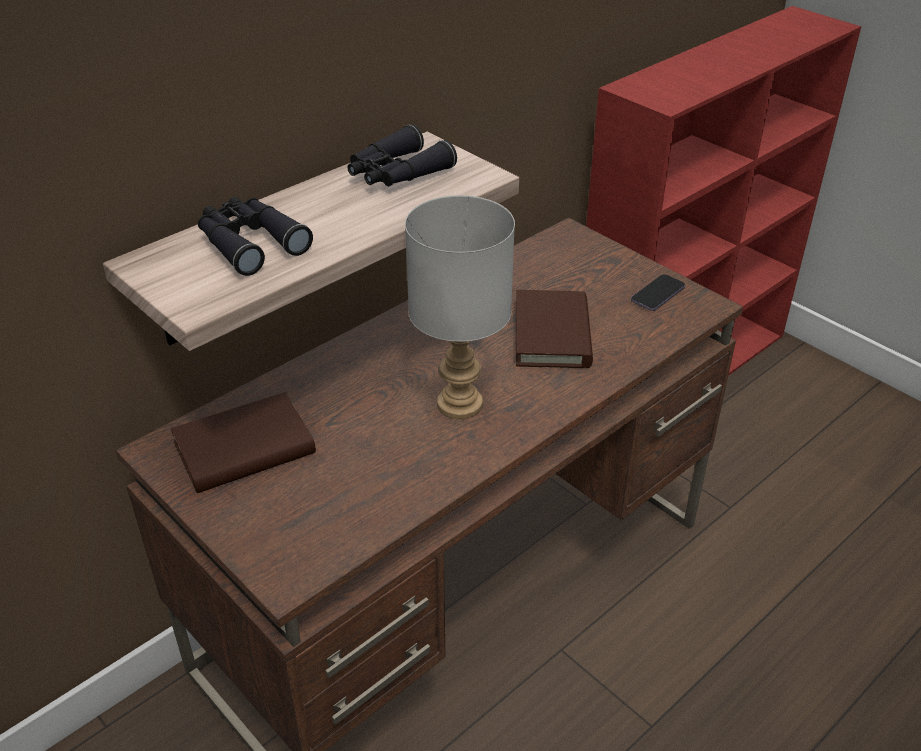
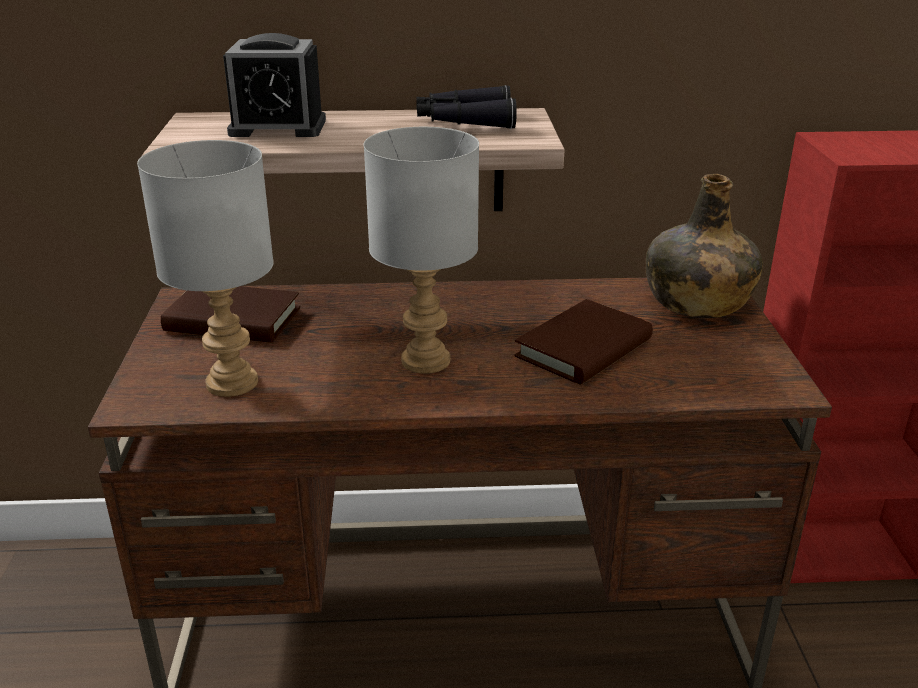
camera: 40 degrees right, 10 degrees down
black binoculars [198,197,313,276] -> alarm clock [223,33,326,137]
phone [631,274,686,311] -> none
none -> grey table lamp [137,140,274,397]
none -> green bottle [646,174,763,318]

